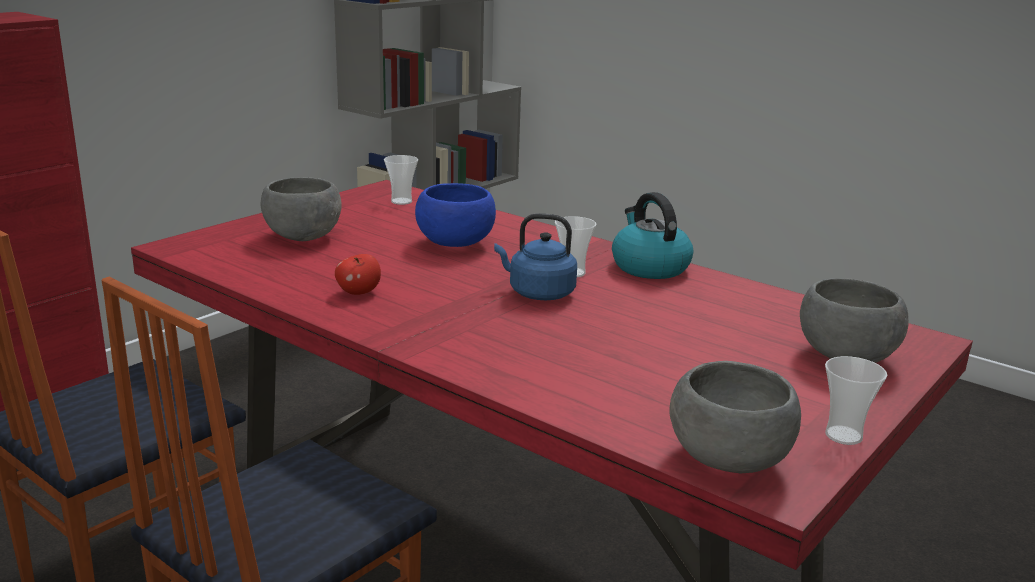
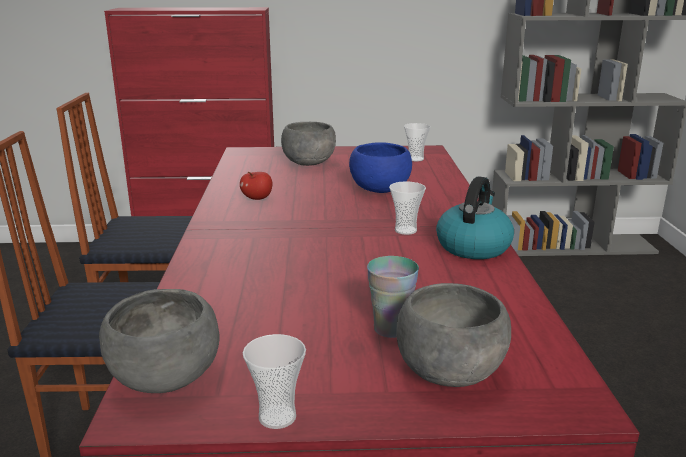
camera: 50 degrees right, 0 degrees up
blue kettle [494,213,577,300] -> none
none -> cup [367,256,419,338]

